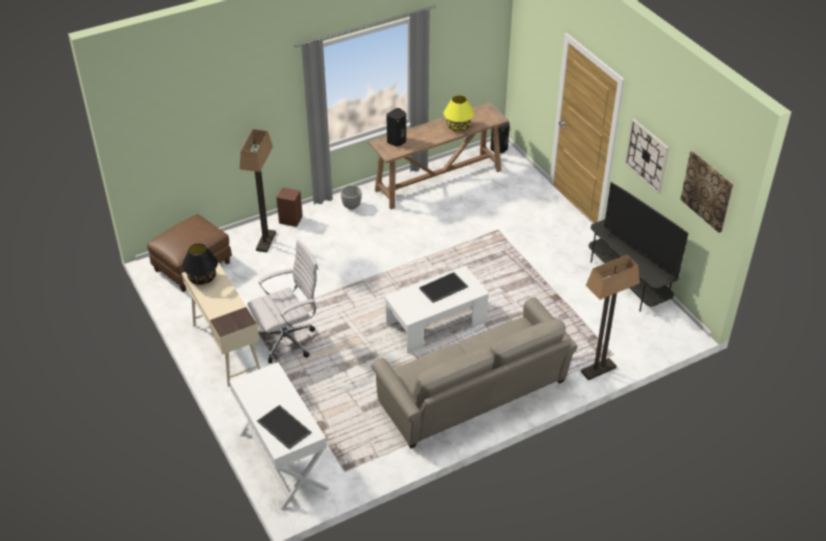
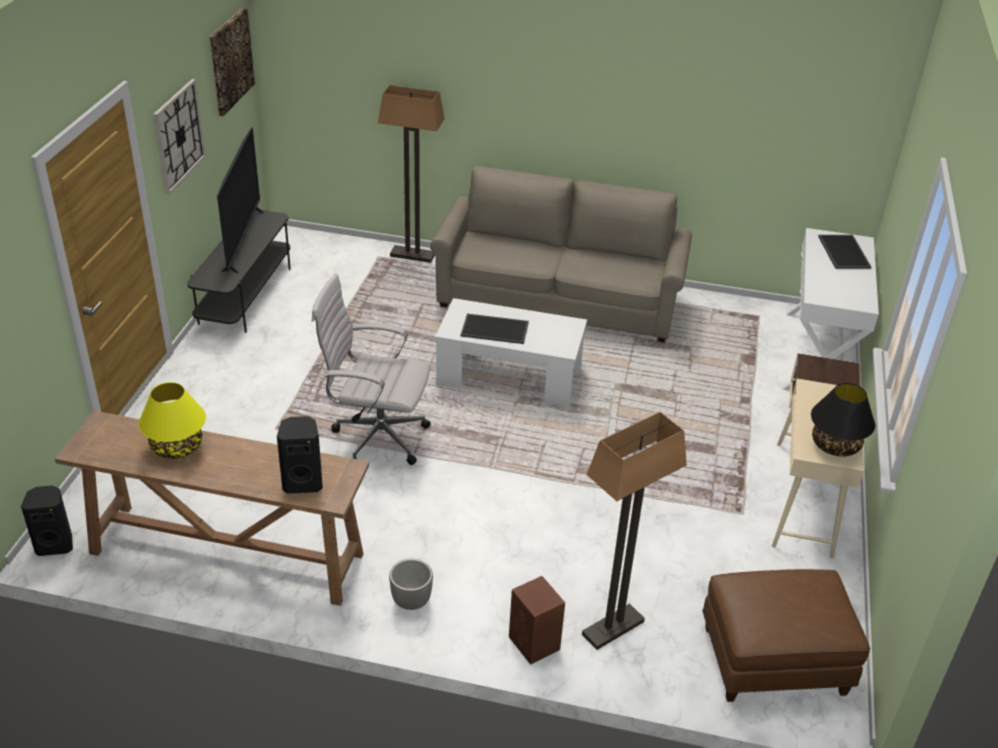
camera: 140 degrees left, 5 degrees down
white office chair [248,240,318,363] -> white office chair moved to [312,274,430,465]

